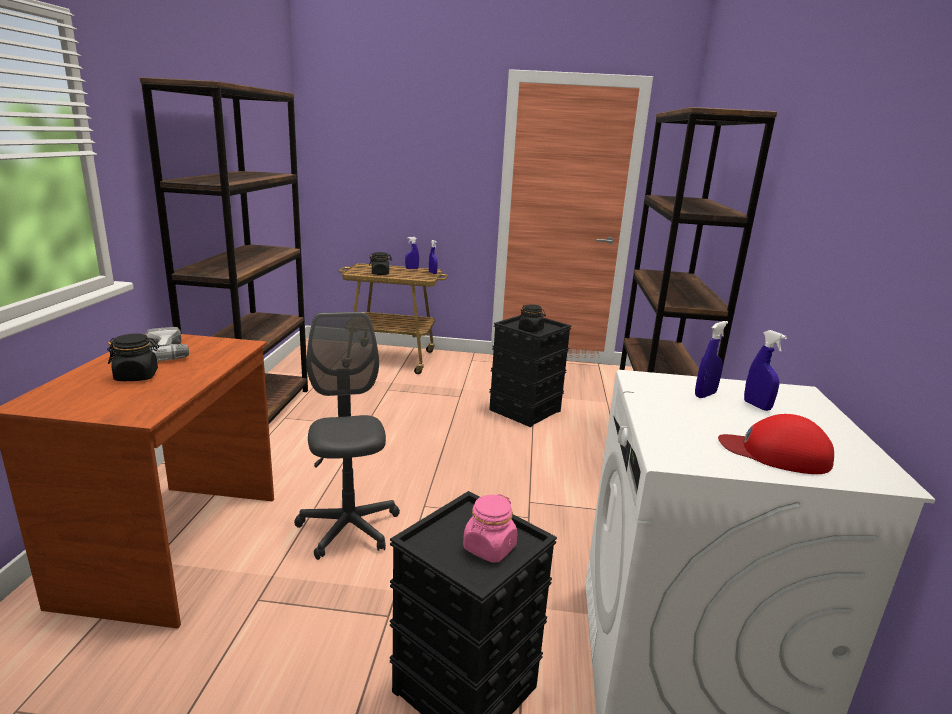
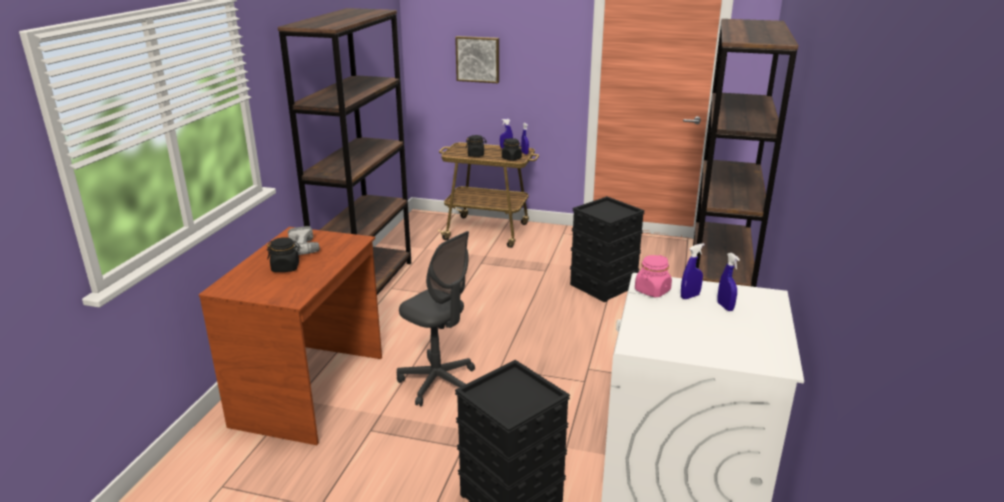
camera: 10 degrees right, 5 degrees up
grey office chair [294,312,400,560] -> grey office chair turned 135 degrees clockwise [397,231,475,406]
pink jar [463,494,518,563] -> pink jar moved to [635,255,672,297]
black jar [519,304,546,332] -> black jar moved to [502,138,522,161]
red cap [718,414,834,474] -> none
none -> picture [455,36,499,83]

